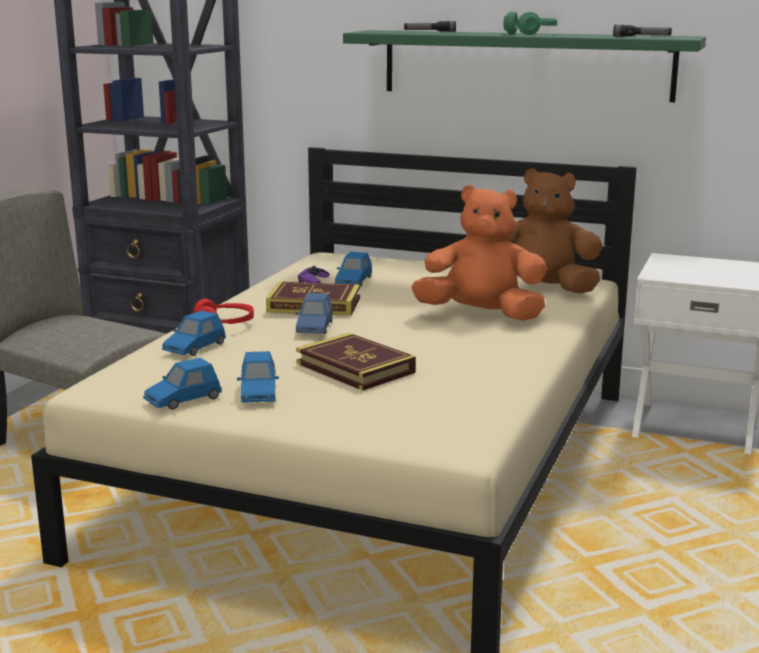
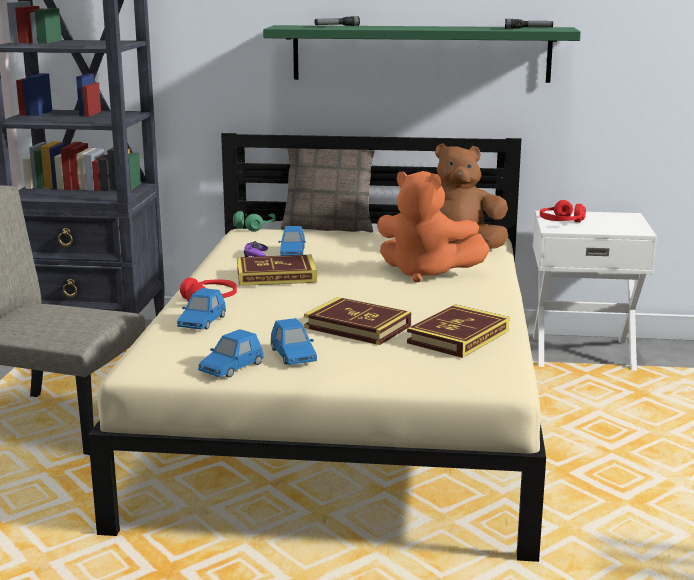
camera: 15 degrees left, 0 degrees up
blue toy car [295,293,333,334] -> none
orange plush toy [411,185,547,321] -> orange plush toy turned 150 degrees counterclockwise [377,171,490,283]
green headphones [503,11,557,35] -> green headphones moved to [233,211,276,232]
none -> pillow [281,148,375,233]
none -> book [407,304,509,358]
none -> red headphones [540,200,586,222]

